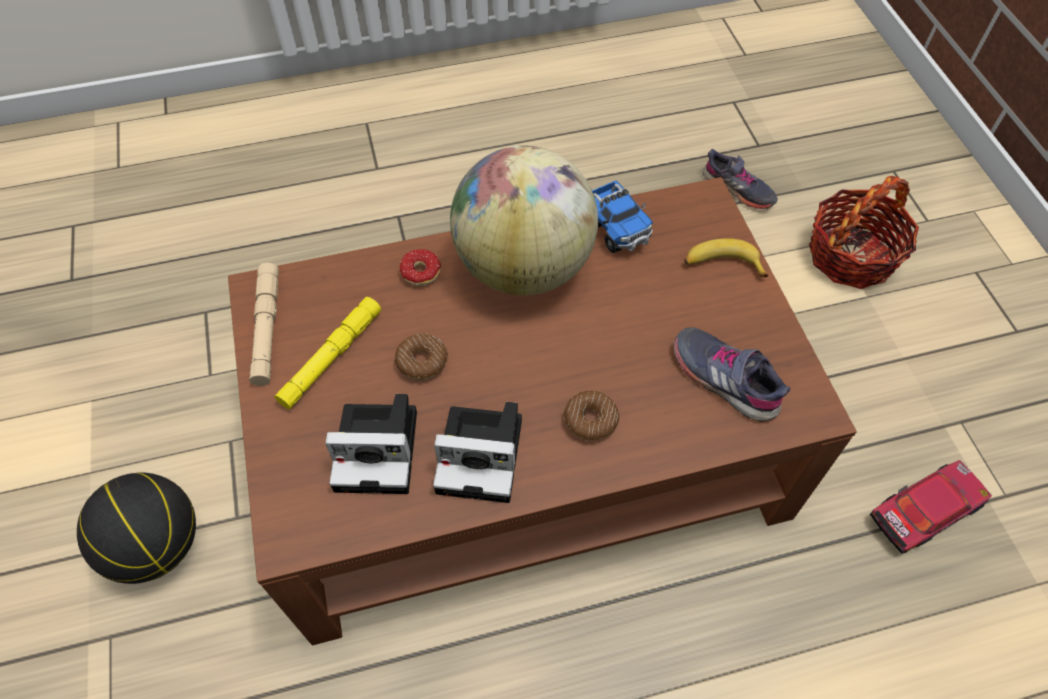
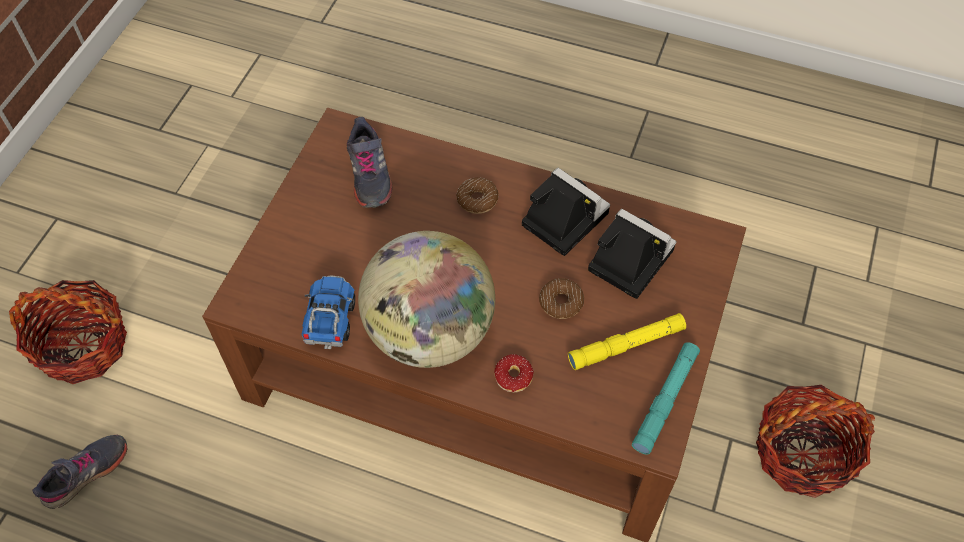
camera: 145 degrees left, 0 degrees up
basketball [77,472,196,584] -> basket [756,385,875,498]
beige flashlight [249,263,279,386] -> turquoise flashlight [632,342,700,455]
banana [684,238,768,277] -> none
grey shoe [703,149,778,209] -> grey shoe turned 60 degrees clockwise [32,435,127,509]
toy car [870,460,992,554] -> none

